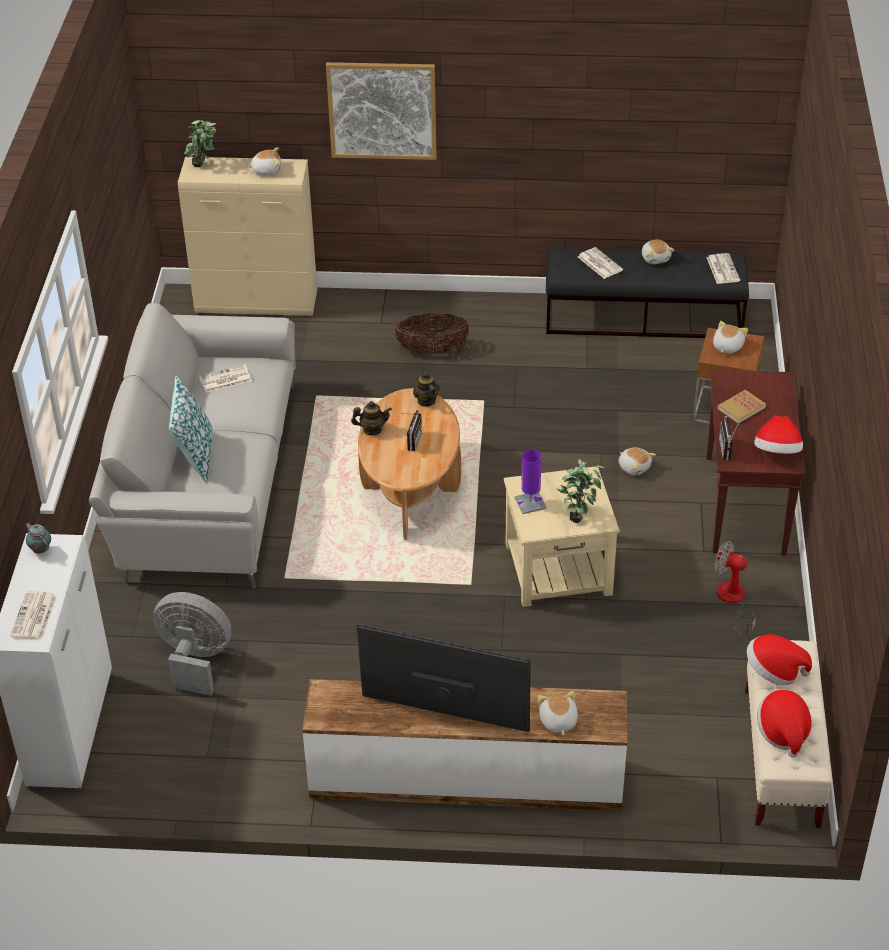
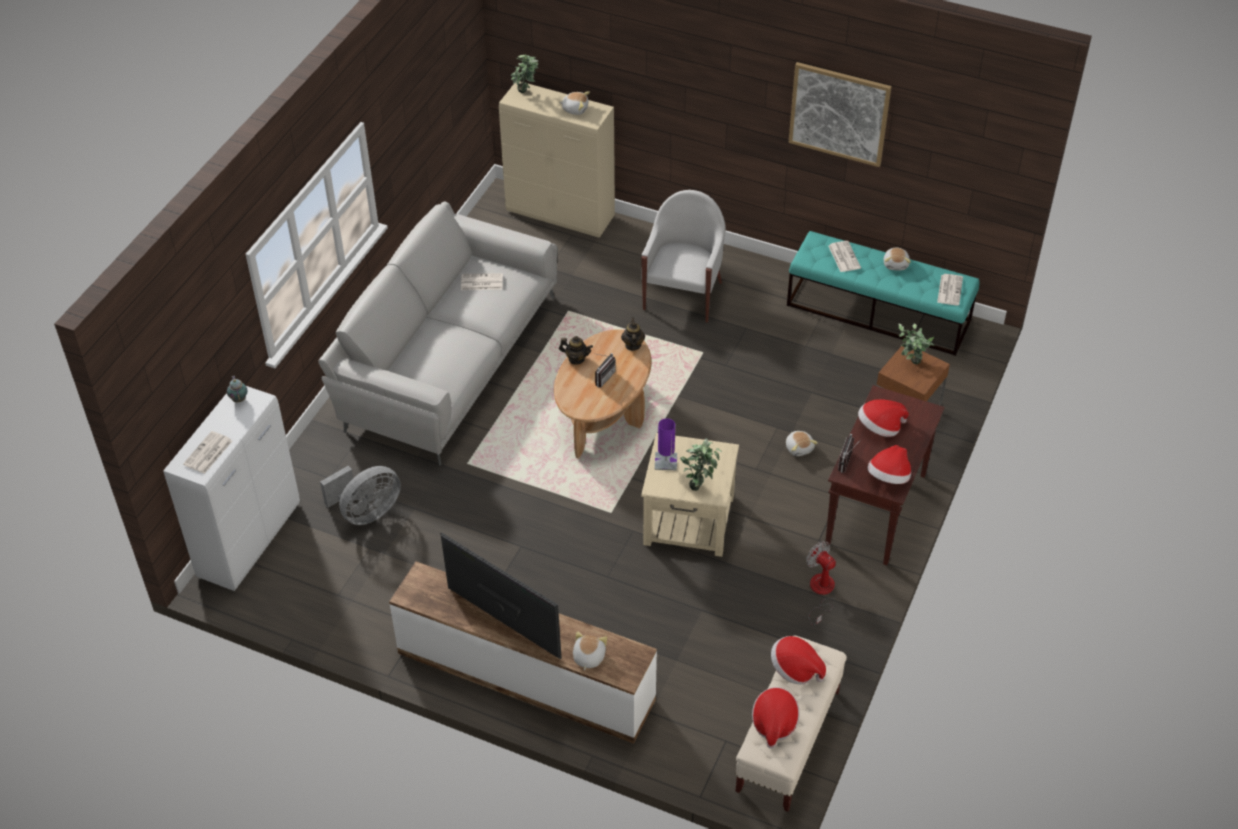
camera: 20 degrees right, 5 degrees up
grey fan [153,592,231,696] -> grey fan turned 105 degrees clockwise [320,466,401,525]
pillow [169,376,213,483] -> none
picture [326,62,436,160] -> picture moved to [789,62,892,167]
basket [395,313,469,354] -> white armchair [641,190,726,323]
black bench [546,248,749,338] -> turquoise bench [787,231,980,356]
plush toy [713,321,748,353] -> potted plant [899,323,935,364]
book [717,390,766,423] -> hat [858,399,909,437]

